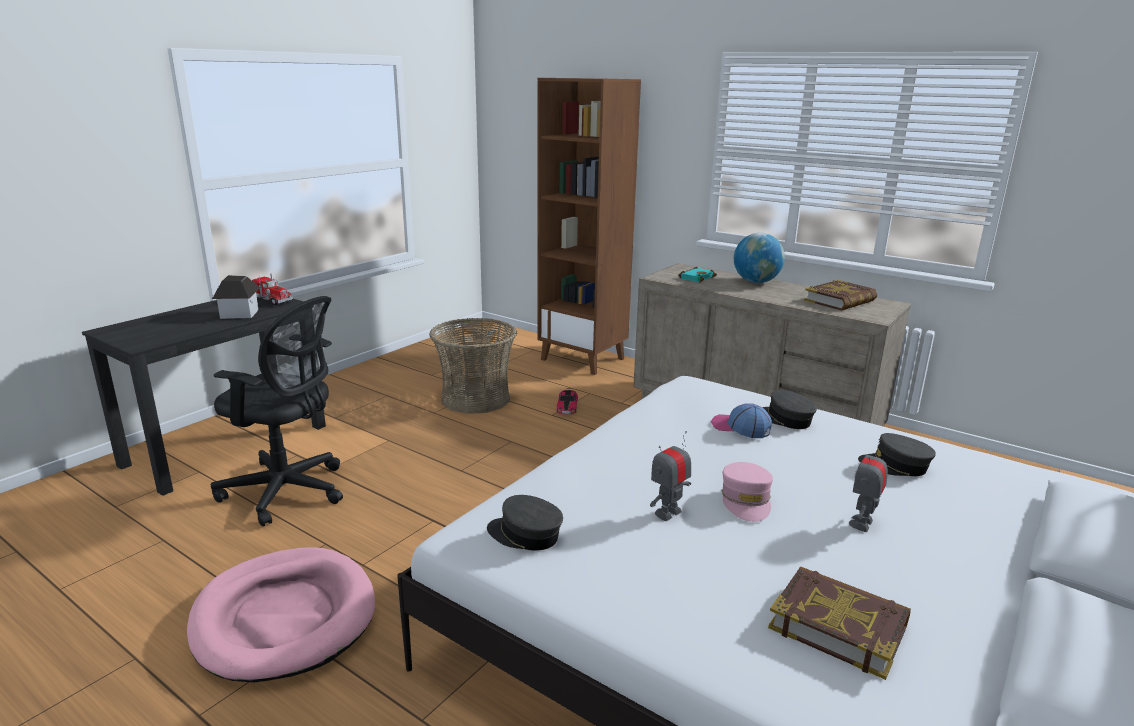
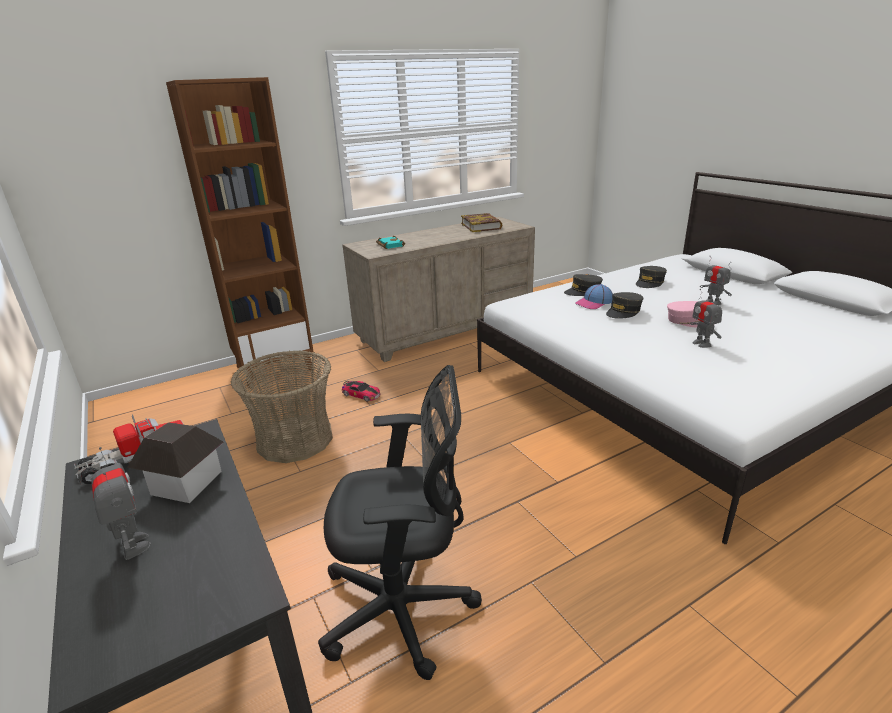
camera: 65 degrees left, 5 degrees up
pink dog bed [187,547,375,682] -> none
black office chair [211,296,343,526] -> black office chair turned 45 degrees clockwise [318,365,482,680]
grey cap [487,495,563,550] -> grey cap moved to [606,292,643,319]
globe [734,233,785,283] -> none
book [768,566,911,680] -> none
none -> toy robot [91,447,151,560]

